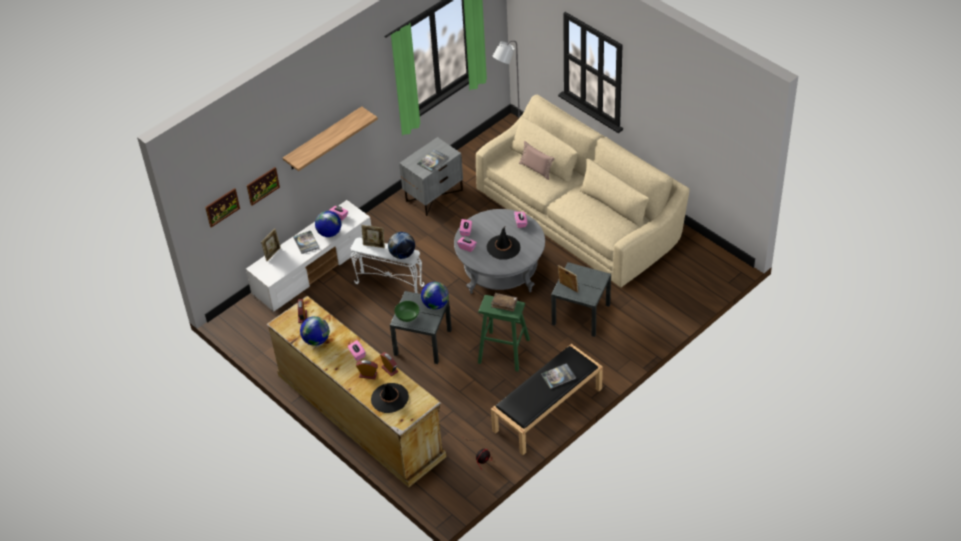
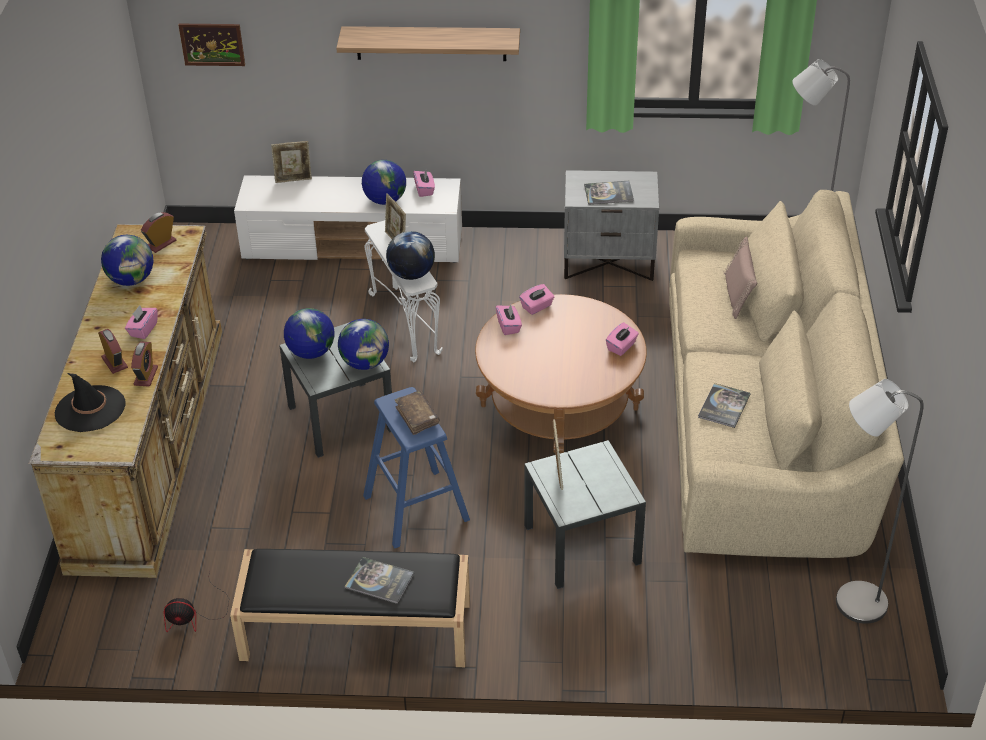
camera: 45 degrees right, 5 degrees down
picture [247,167,280,206] -> none
book [293,231,320,254] -> book moved to [698,383,751,428]
green bowl [394,301,419,322] -> globe [284,308,335,359]
grey coffee table [454,209,545,294] -> brown coffee table [475,294,647,455]
green stool [478,295,530,372] -> blue stool [363,387,470,549]
black hat [487,227,520,260] -> none
none -> grey floor lamp [836,379,924,624]

